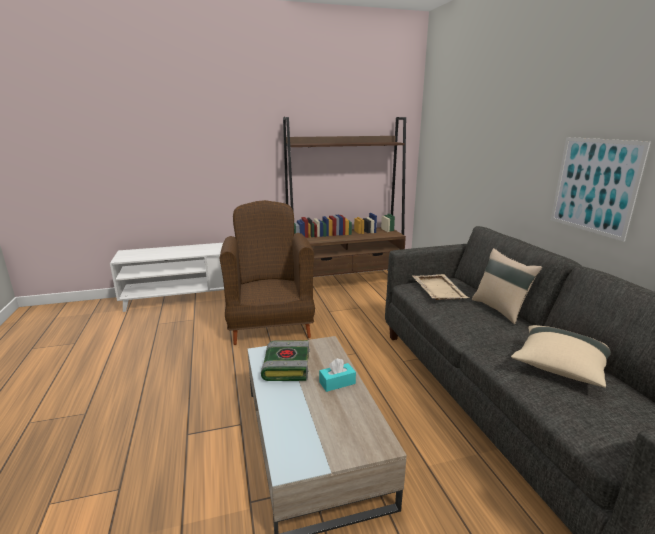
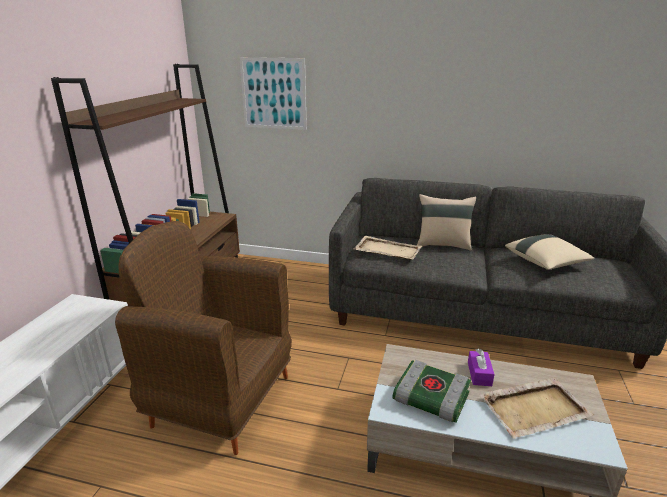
camera: 60 degrees left, 5 degrees up
turquoise tissue box [319,358,356,392] -> purple tissue box [468,349,494,386]
picture [551,137,651,242] -> picture moved to [239,57,307,130]
none -> beige tray [480,377,594,439]

